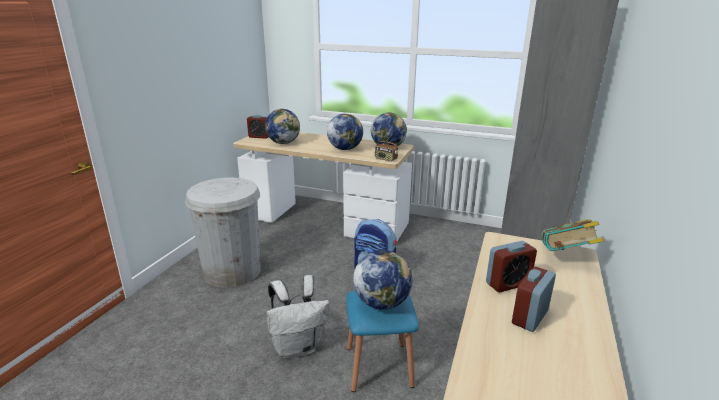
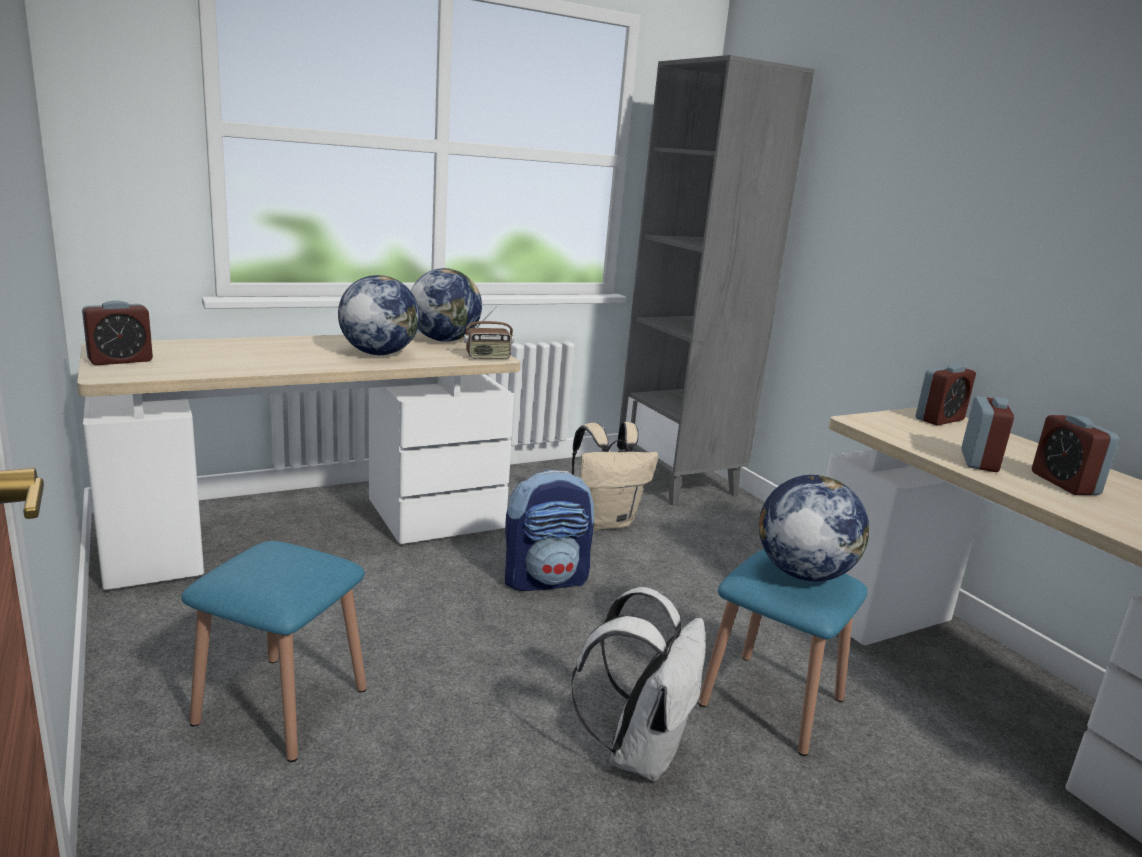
camera: 50 degrees left, 5 degrees down
white trash can [185,177,261,288] -> blue stool [181,541,367,762]
globe [265,109,300,144] -> none
book [541,219,604,251] -> alarm clock [916,364,976,426]
none -> beige backpack [572,422,658,530]

